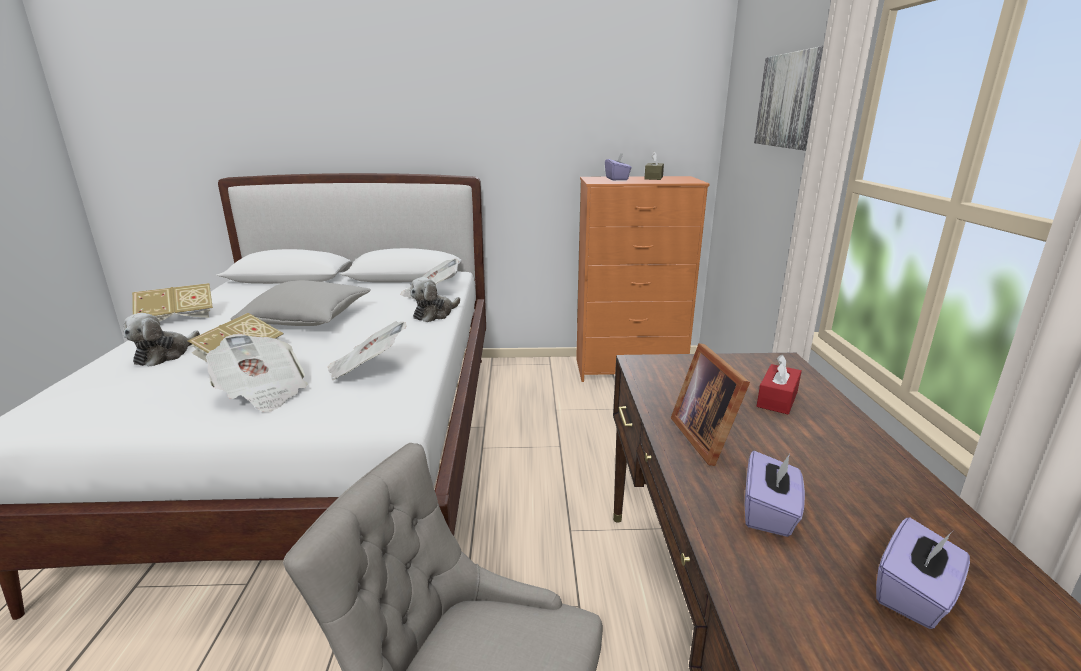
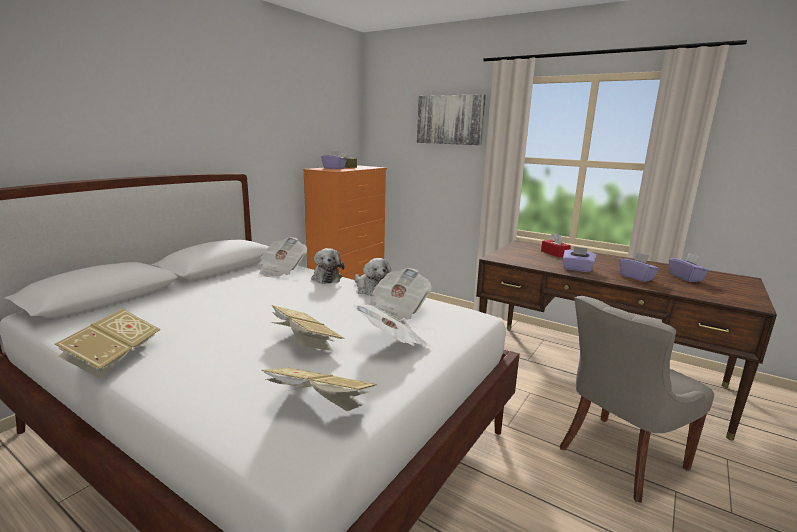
camera: 55 degrees left, 5 degrees down
plush toy [123,313,200,366] -> plush toy moved to [355,258,391,296]
grey pillow [231,280,371,326] -> none
picture frame [671,343,750,466] -> purple tissue box [563,247,596,272]
none -> book [262,368,377,411]

